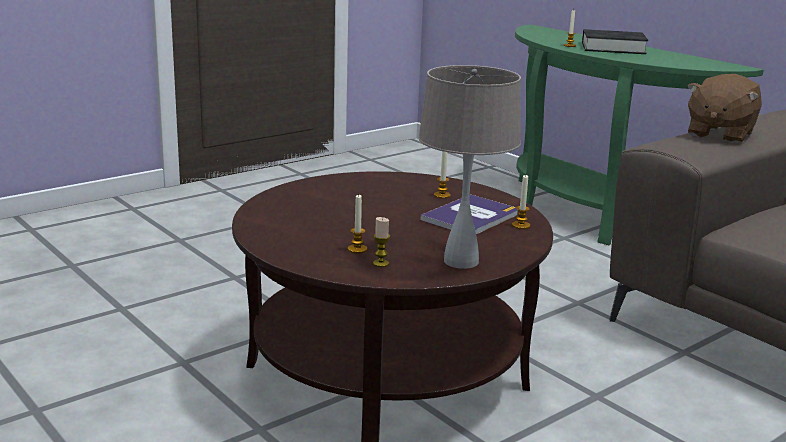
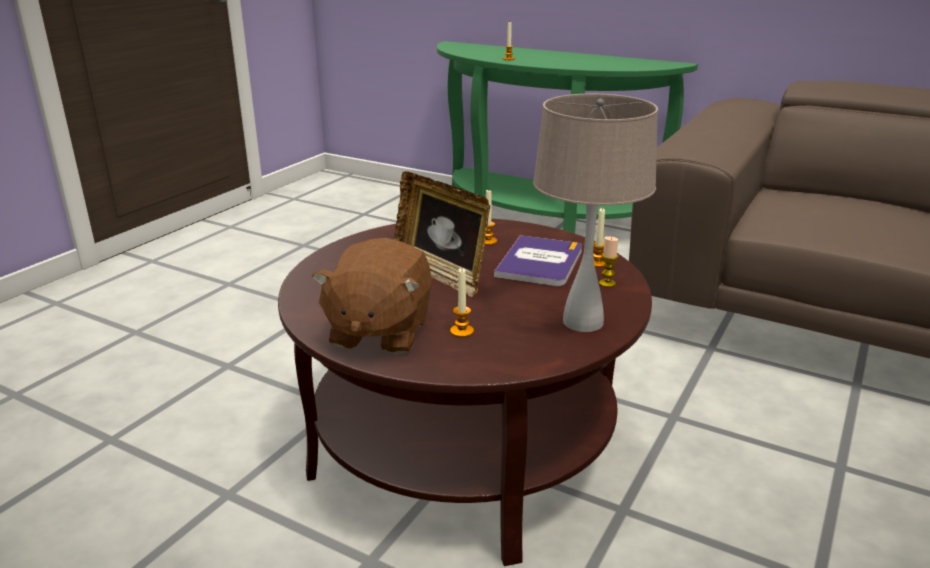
camera: 20 degrees left, 5 degrees up
candle [373,217,390,267] -> candle moved to [599,236,619,287]
black book [582,29,648,54] -> none
brown plush toy [687,74,762,143] -> brown plush toy moved to [312,238,432,354]
none -> picture frame [394,171,490,297]

